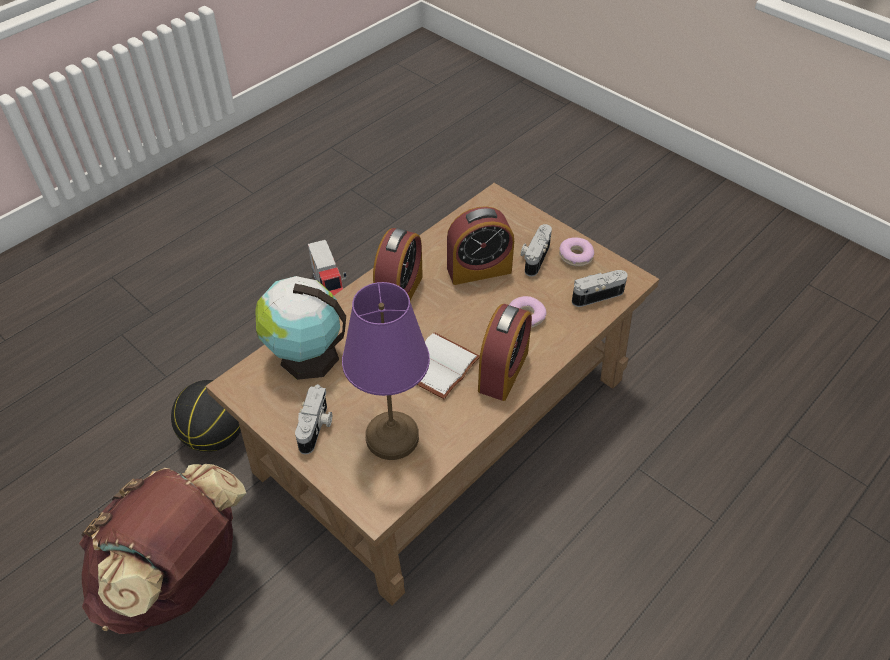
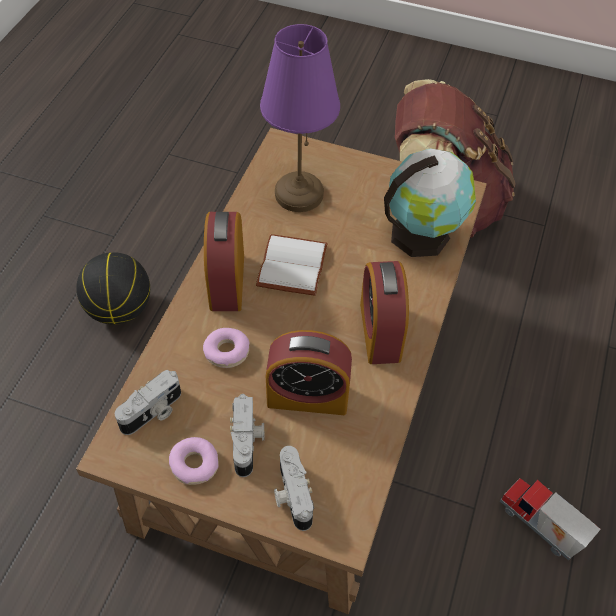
camera: 155 degrees right, 5 degrees up
basketball [171,380,241,452] -> basketball moved to [76,252,150,325]
camera [295,384,332,454] -> camera moved to [274,446,314,531]
alarm clock [447,206,514,285] -> alarm clock turned 135 degrees counterclockwise [266,330,352,415]

